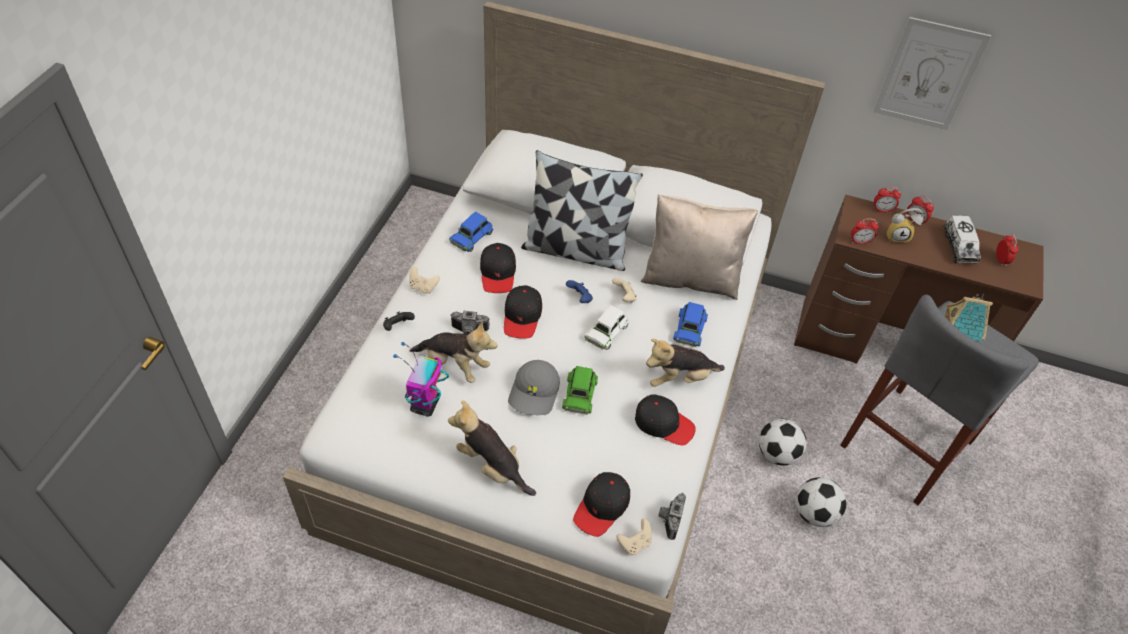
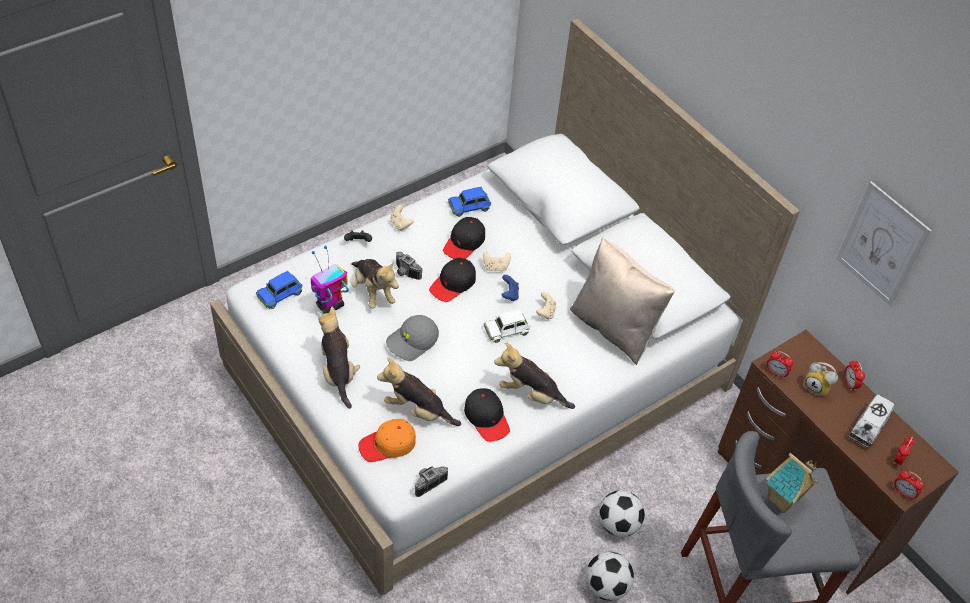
camera: 35 degrees right, 0 degrees up
pillow [521,150,643,271] -> none
green toy car [562,366,598,415] -> none
black cap [573,472,630,537] -> orange cap [359,419,416,462]
beige game controller [616,519,652,555] -> beige game controller moved to [483,251,511,272]
blue toy car [673,302,708,347] -> blue toy car moved to [256,271,302,309]
alarm clock [874,186,901,212] -> alarm clock moved to [894,471,924,500]
none -> plush toy [377,358,461,426]

